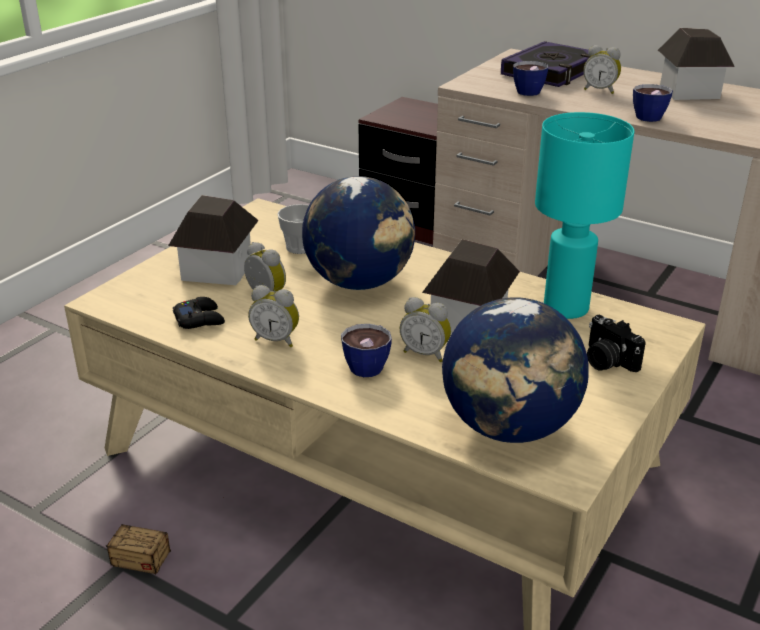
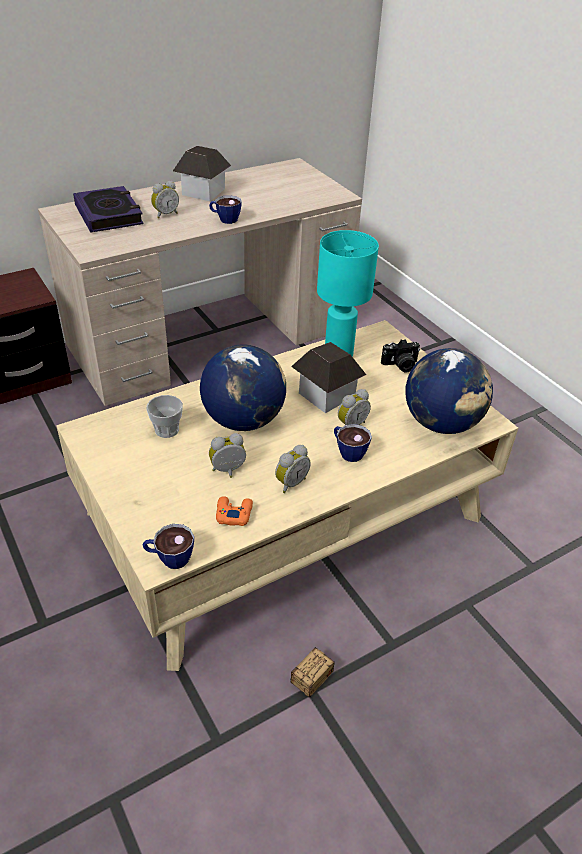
camera: 65 degrees left, 10 degrees up
toy house [168,195,259,285] -> none
black game controller [173,297,225,329] -> orange game controller [216,496,253,526]
cup [513,61,548,96] -> cup moved to [143,524,194,569]

